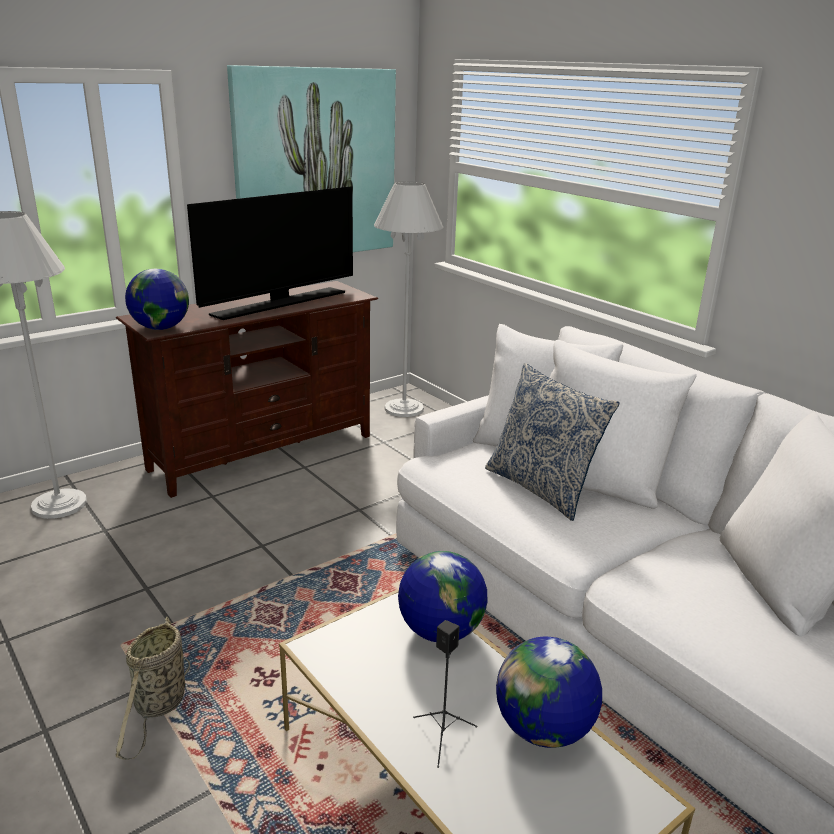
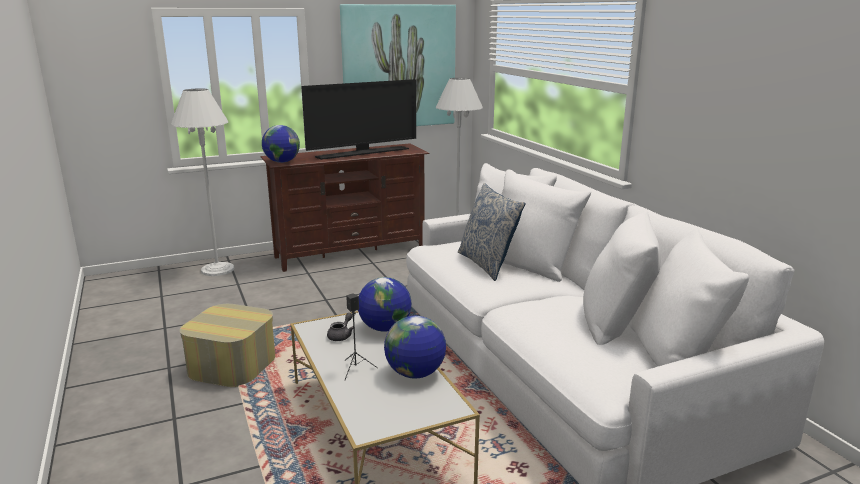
camera: 15 degrees right, 5 degrees down
basket [116,617,190,760] -> ottoman [180,304,275,387]
none -> grey teapot [327,313,353,341]

